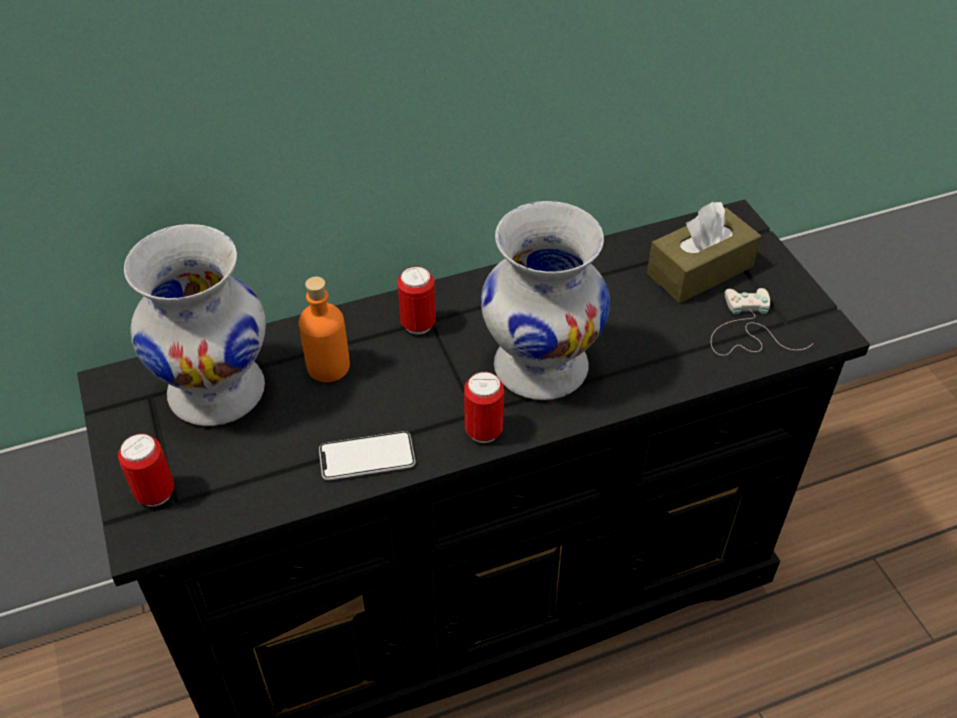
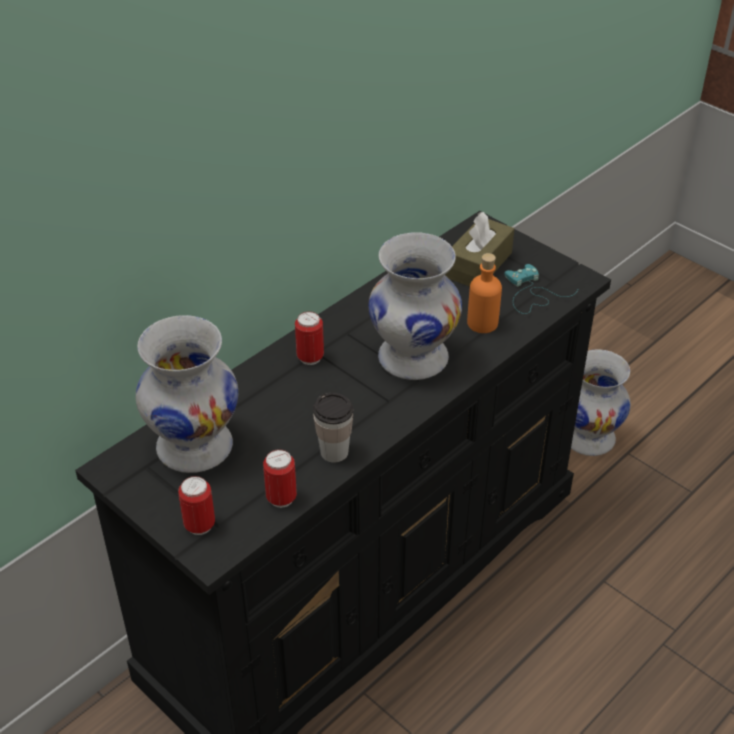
camera: 25 degrees left, 5 degrees down
orange bottle [299,277,350,382] -> orange bottle moved to [467,253,502,333]
phone [319,431,416,480] -> cup [313,393,353,463]
can [464,371,504,443] -> can moved to [263,449,297,508]
white game controller [711,288,813,355] -> turquoise game controller [504,264,578,314]
none -> white vase [571,349,631,456]

